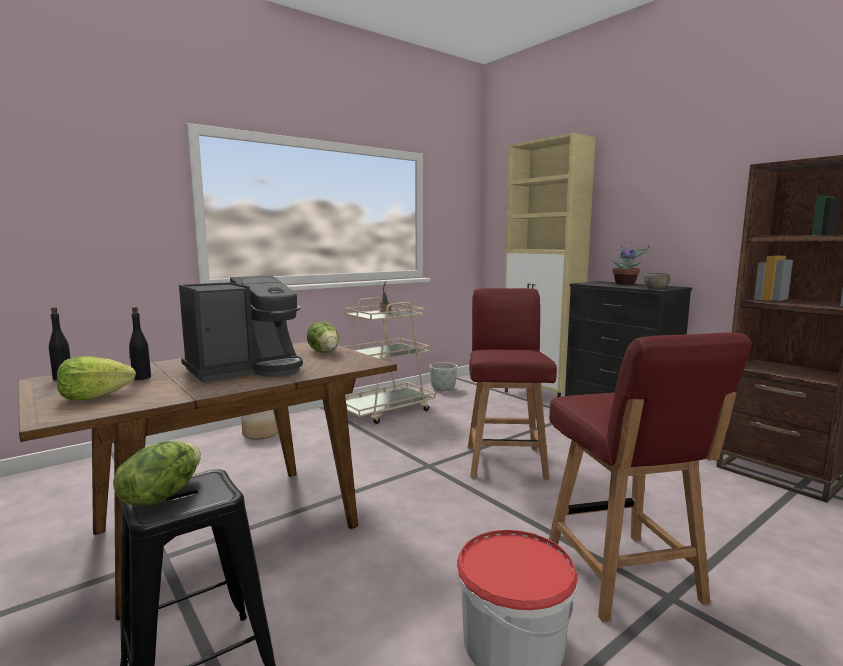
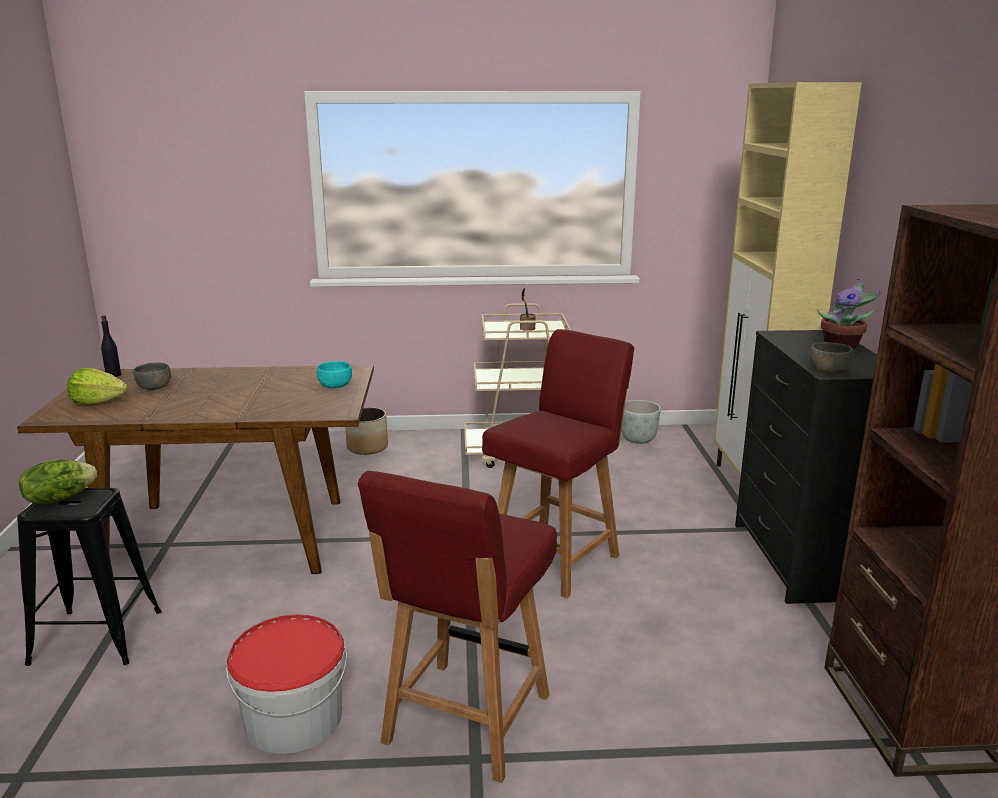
camera: 35 degrees right, 10 degrees up
black bottle [129,307,151,380] -> grey bowl [133,362,171,390]
coffee machine [179,275,303,382] -> none
lettuce [307,322,339,353] -> turquoise bowl [317,361,352,388]

